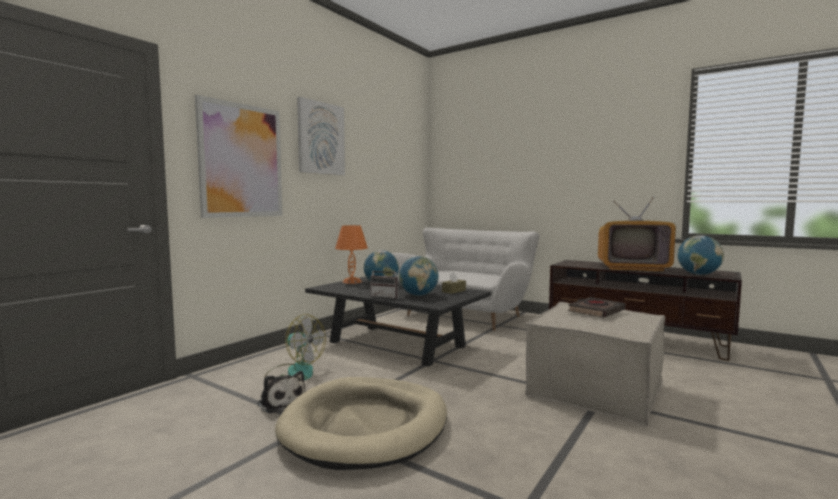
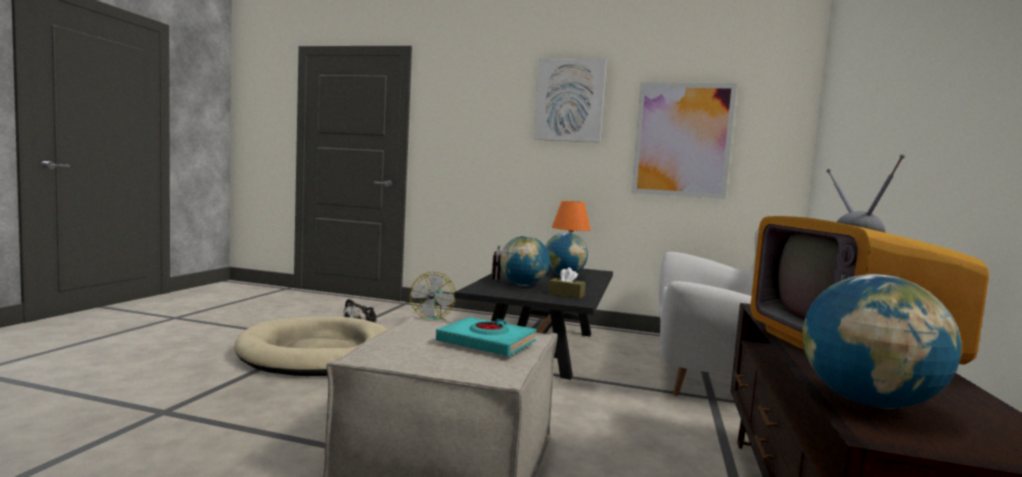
camera: 70 degrees right, 0 degrees up
picture [195,95,283,218] -> picture moved to [632,82,737,199]
black book [568,297,626,318] -> turquoise book [436,317,537,356]

